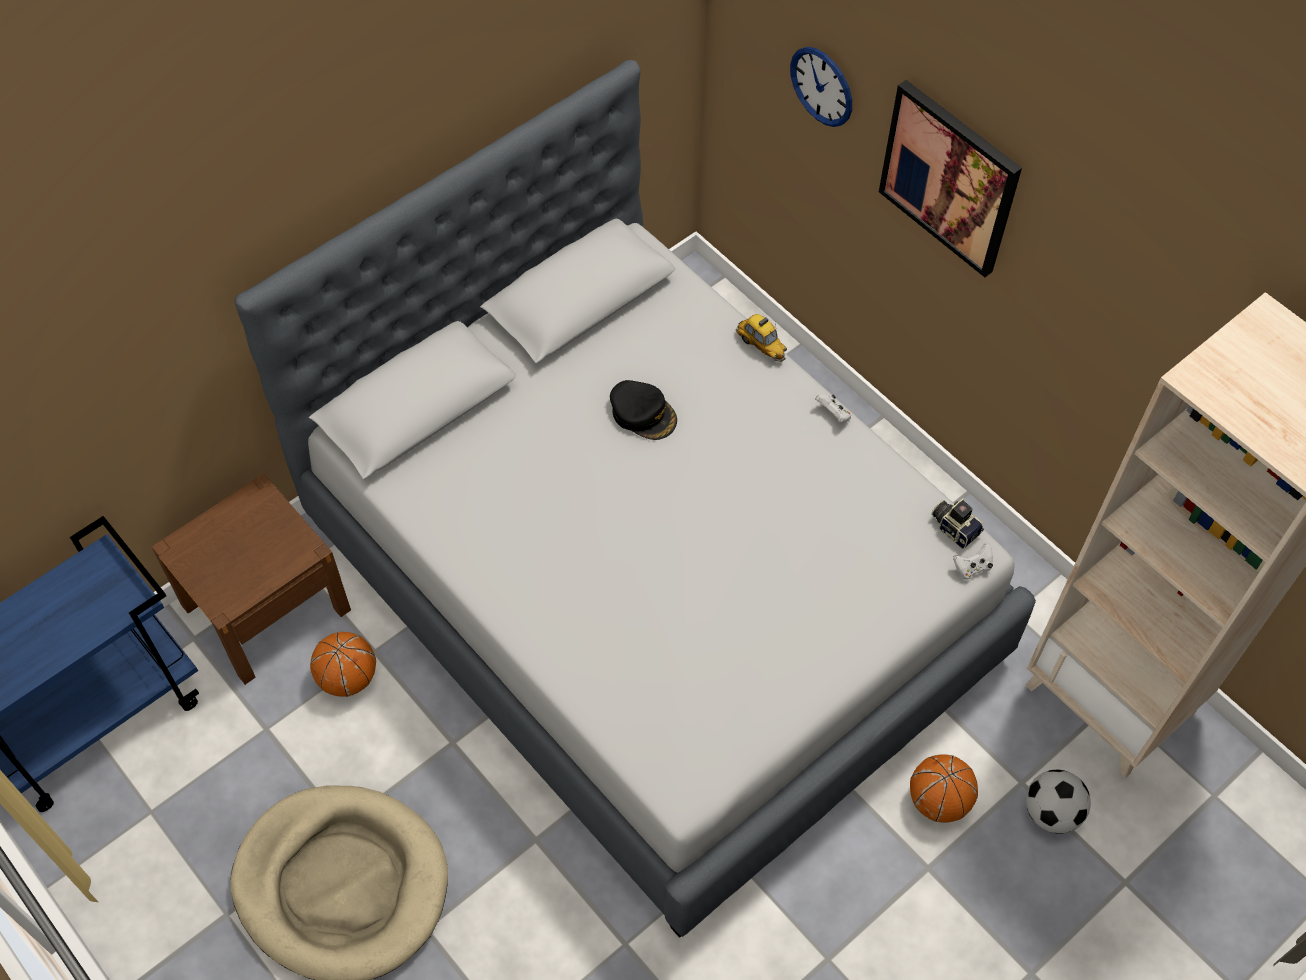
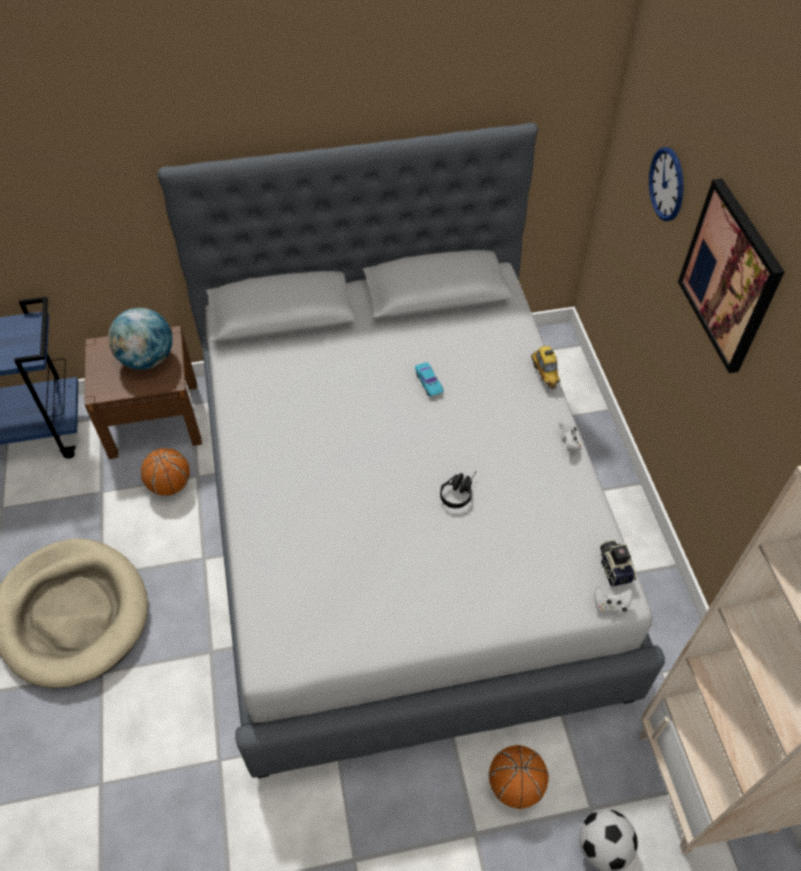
camera: 30 degrees right, 5 degrees down
black cap [610,380,677,440] -> turquoise toy car [415,362,444,397]
none -> globe [108,308,173,370]
none -> black headphones [440,472,476,508]

